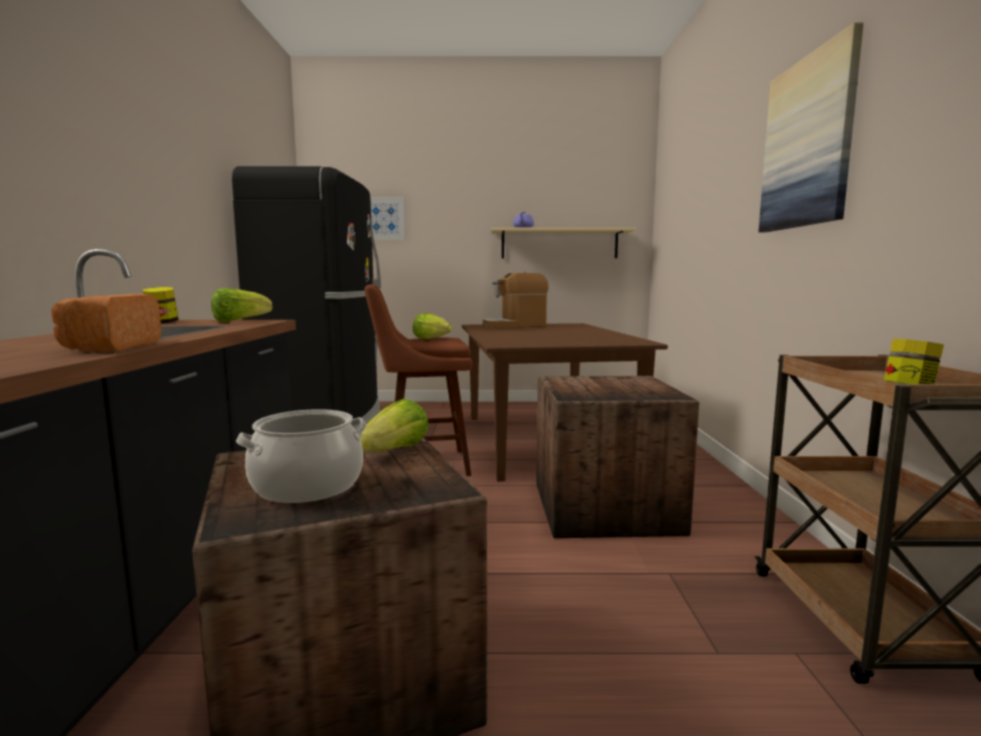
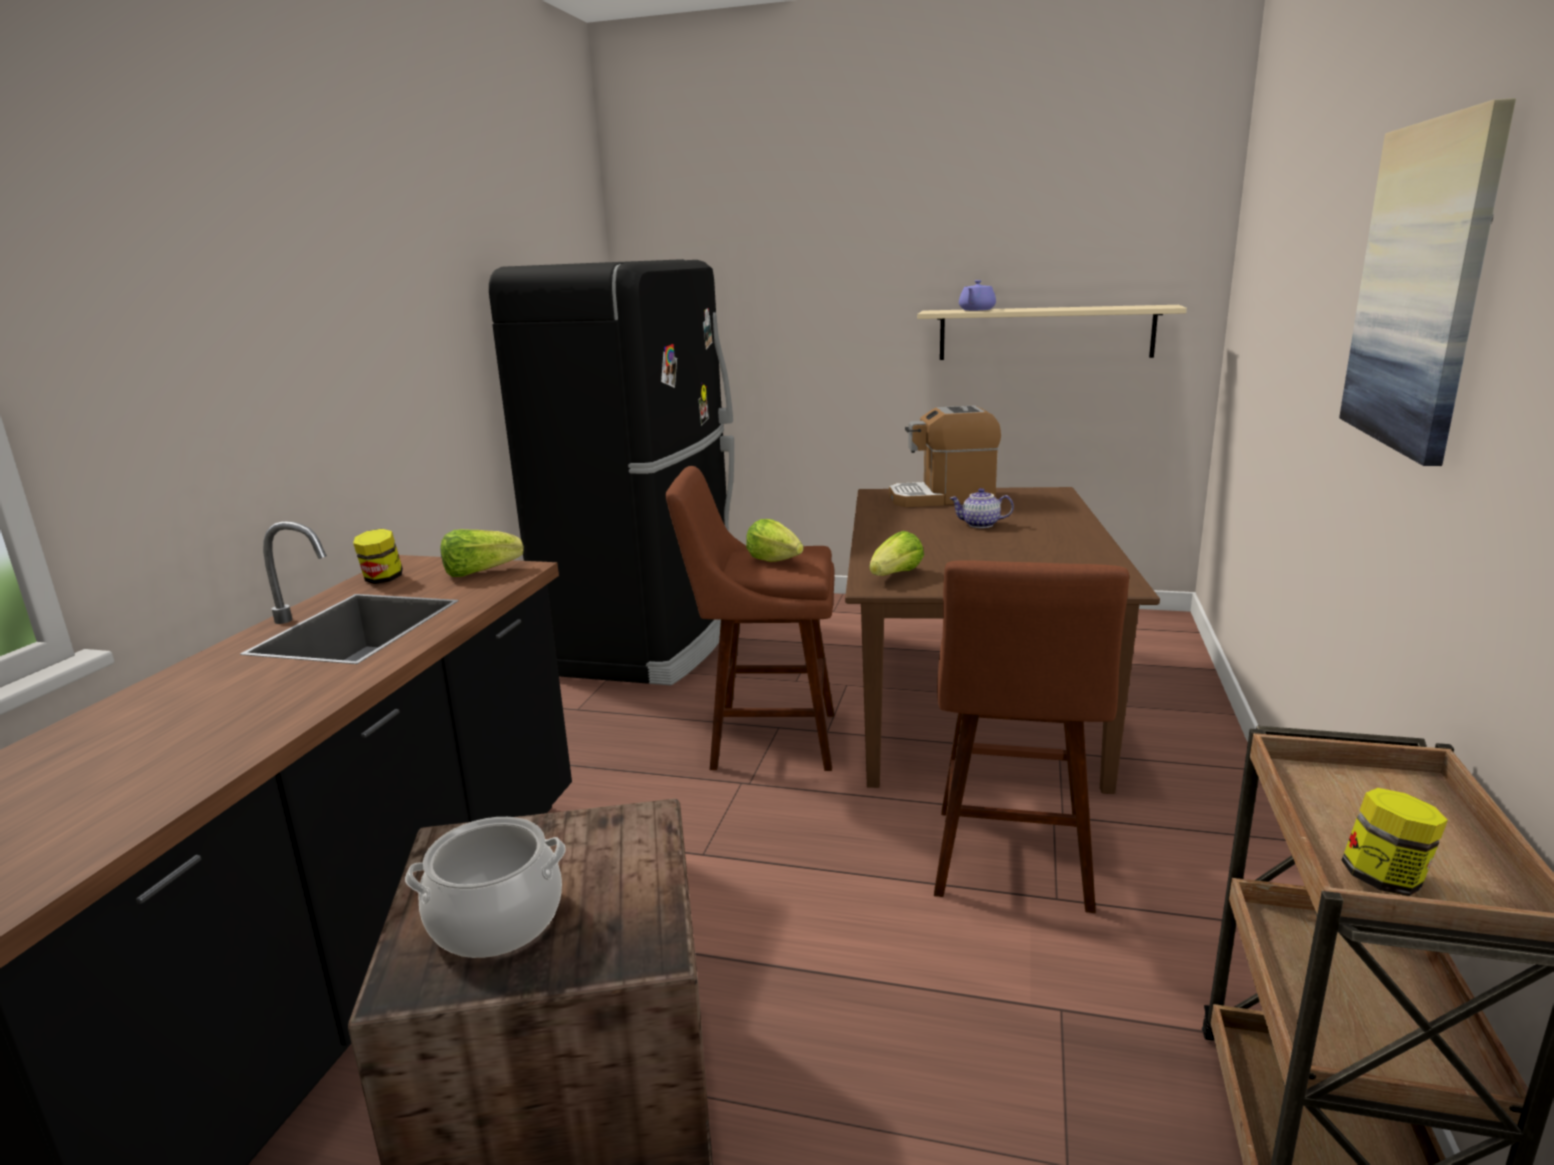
camera: 15 degrees right, 10 degrees up
bread [51,294,161,352] -> none
lettuce [360,399,429,452] -> lettuce moved to [869,531,924,576]
picture [370,197,405,240] -> none
crate [536,376,699,538] -> brown stool [934,560,1129,913]
none -> teapot [950,488,1014,528]

